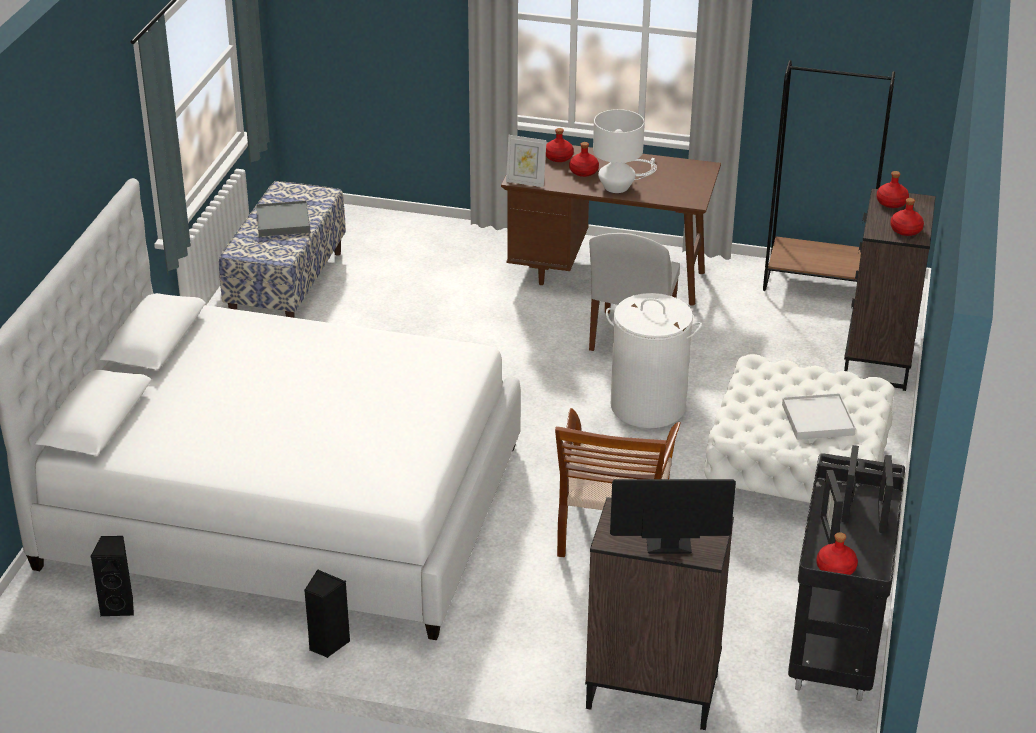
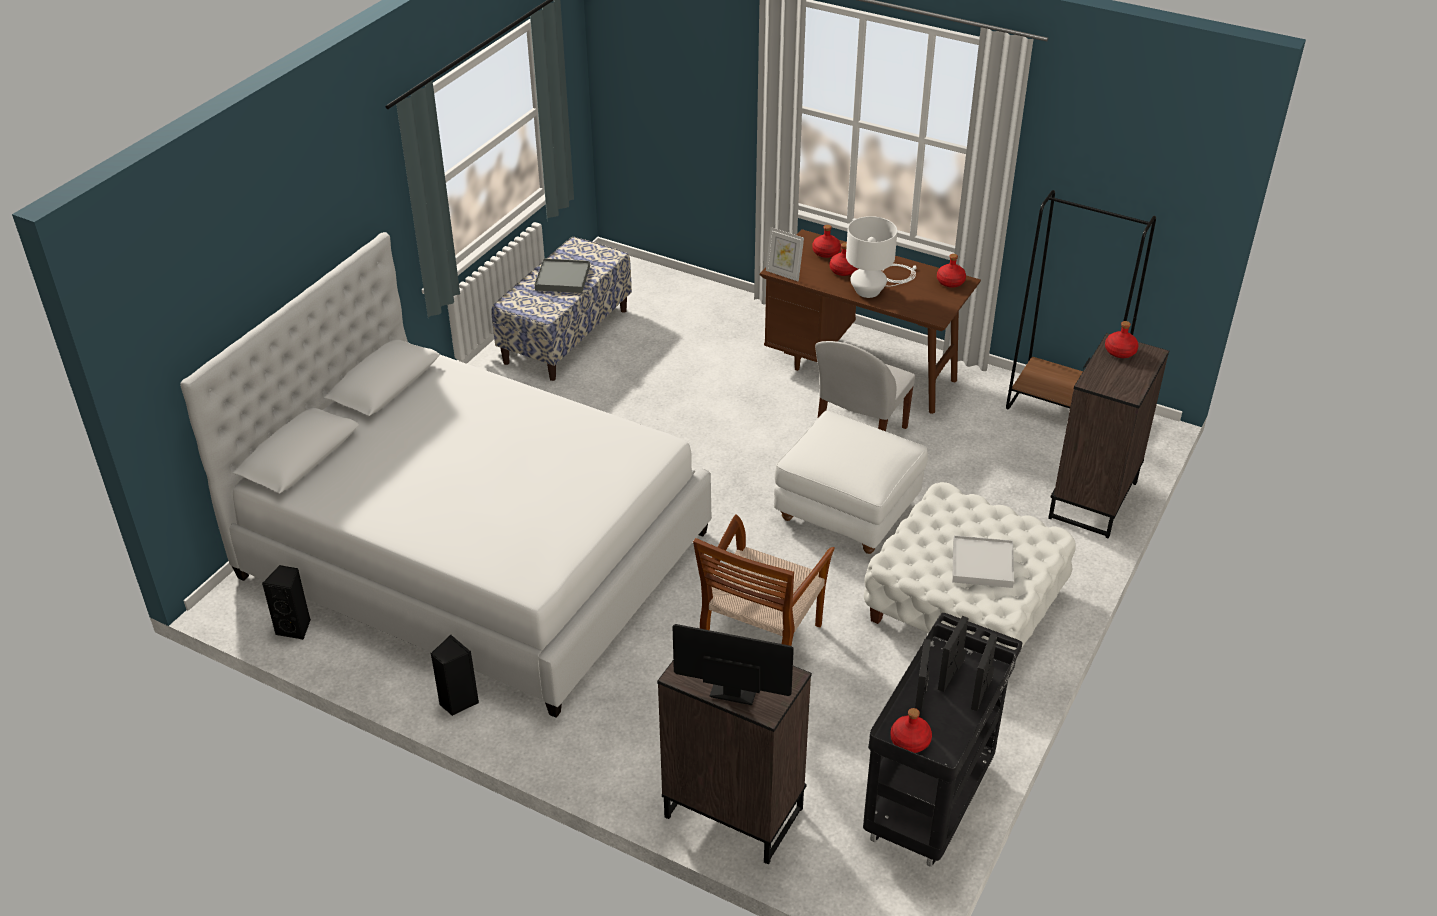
camera: 15 degrees right, 5 degrees up
white laundry basket [606,293,702,428] -> white ottoman [774,410,928,554]
red bottle [890,198,924,236] -> red bottle moved to [937,254,966,288]

